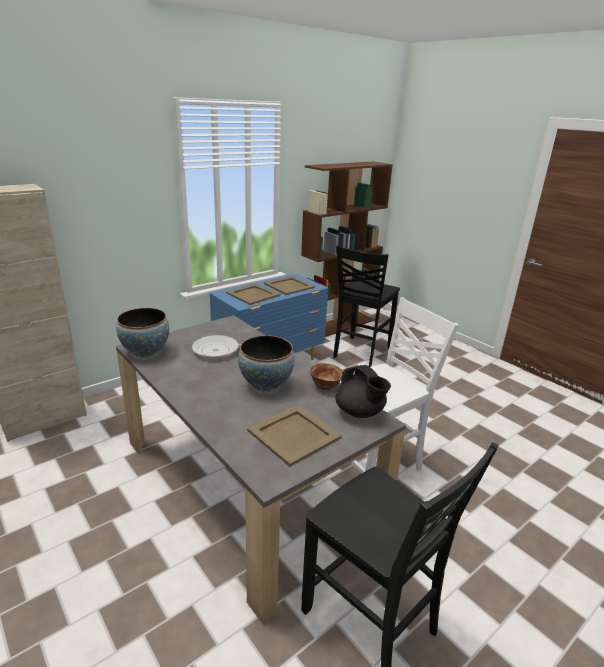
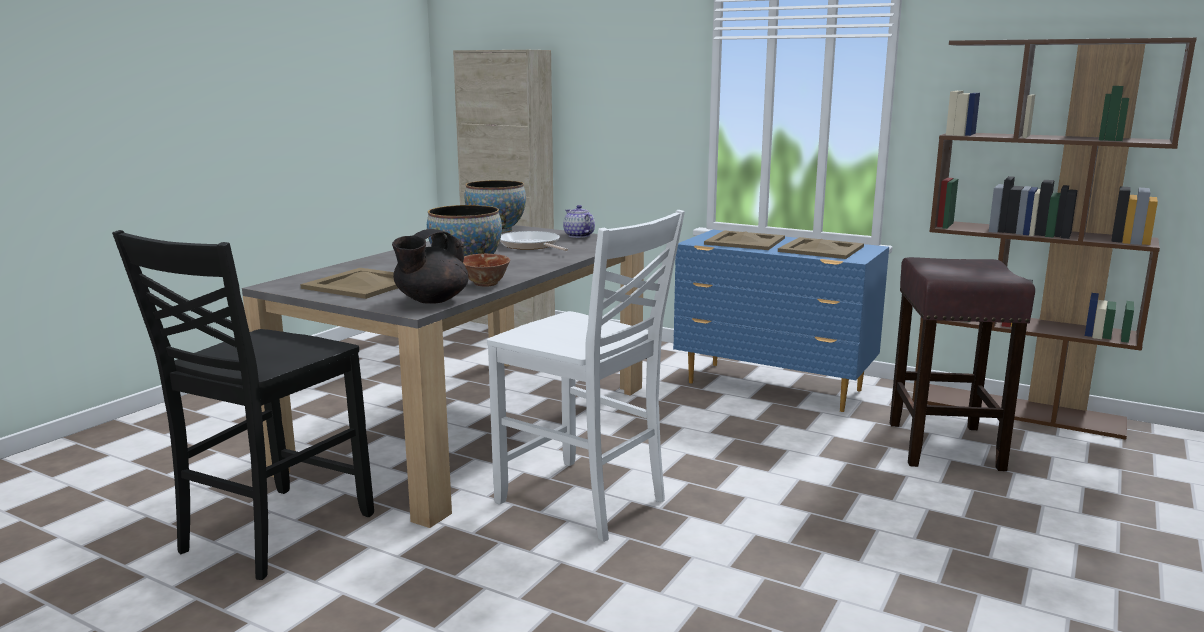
camera: 70 degrees right, 10 degrees down
black chair [333,245,400,367] -> brown stool [890,257,1035,471]
none -> teapot [563,205,595,238]

